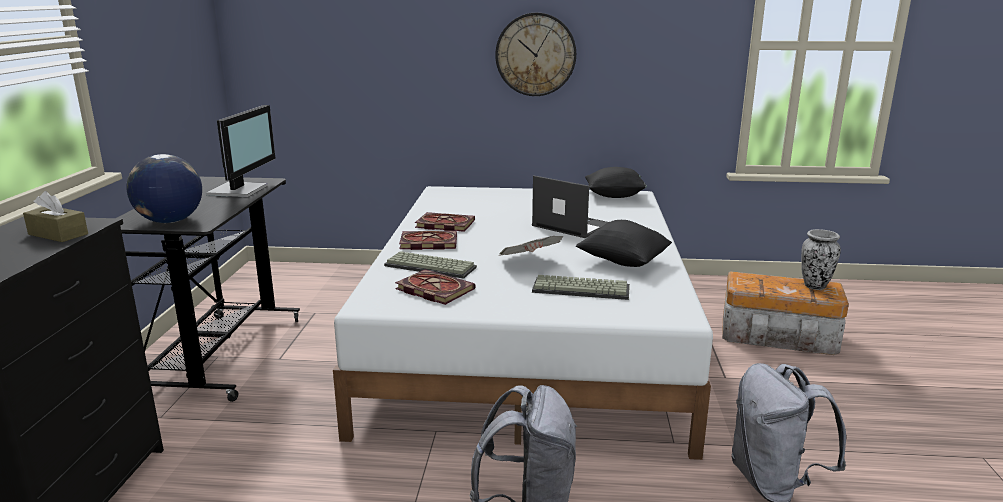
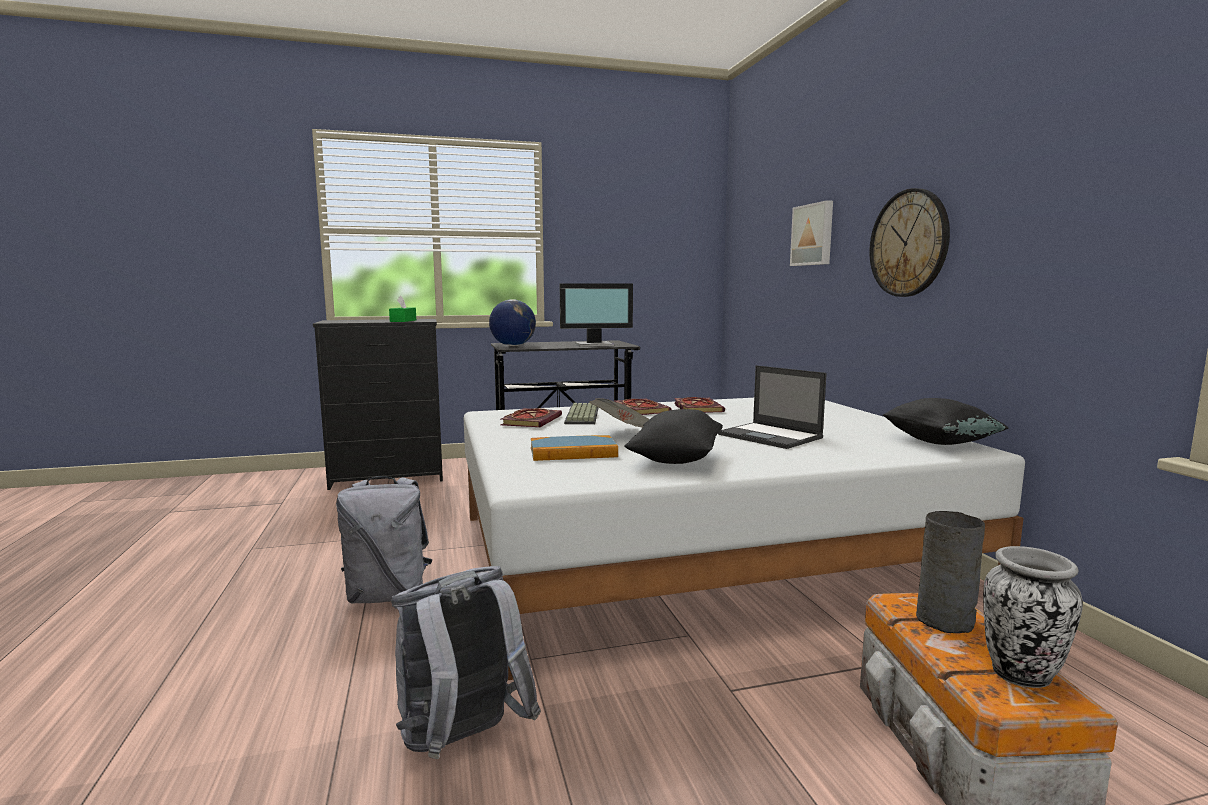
camera: 70 degrees right, 10 degrees down
brown tissue box [23,191,88,242] -> green tissue box [389,296,416,322]
laptop [532,175,608,238] -> laptop turned 120 degrees clockwise [718,365,827,449]
keyboard [532,275,630,300] -> book [531,435,618,461]
none -> picture [790,200,833,266]
none -> grey vase [916,511,985,633]

